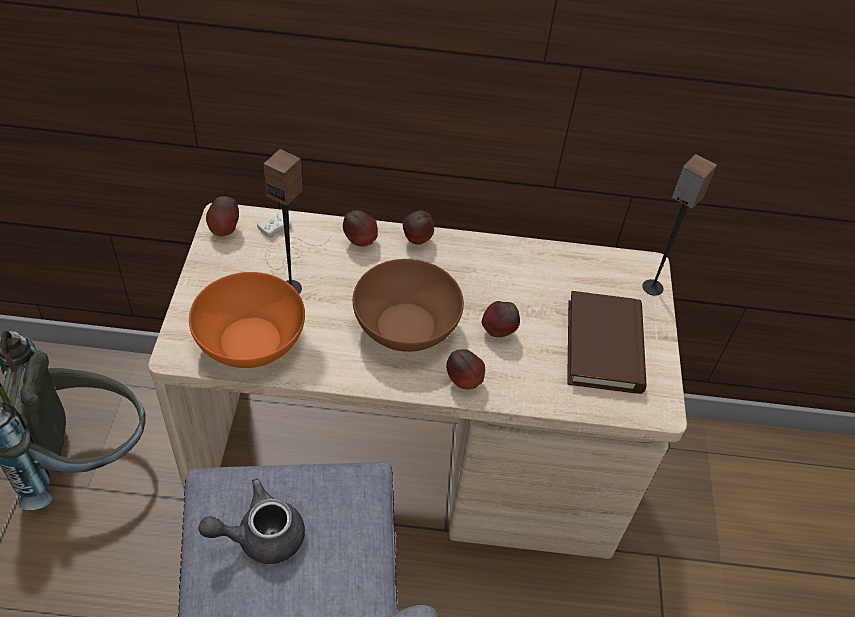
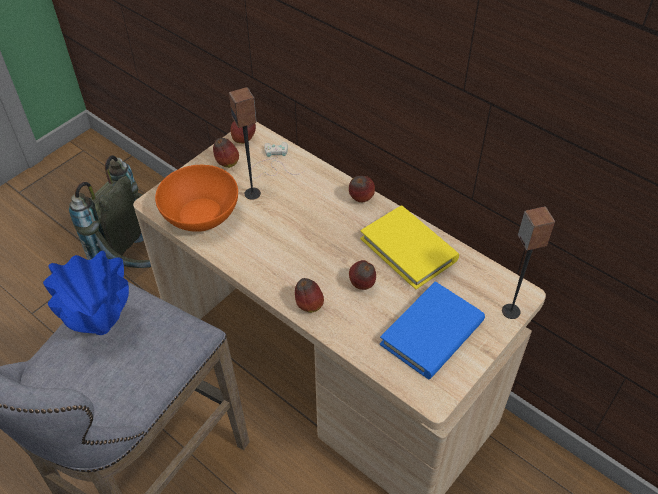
camera: 40 degrees right, 0 degrees up
grey teapot [198,479,305,564] -> blue vase [43,251,129,335]
apple [343,210,378,247] -> apple moved to [213,138,239,168]
brown bowl [353,259,464,352] -> none
brown book [567,291,646,394] -> blue book [380,281,485,379]
none -> yellow book [360,205,459,289]

